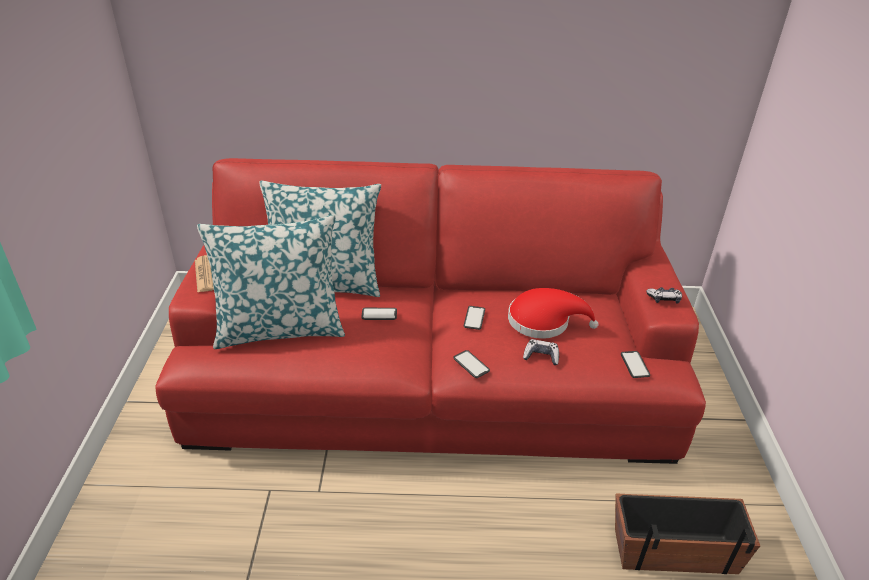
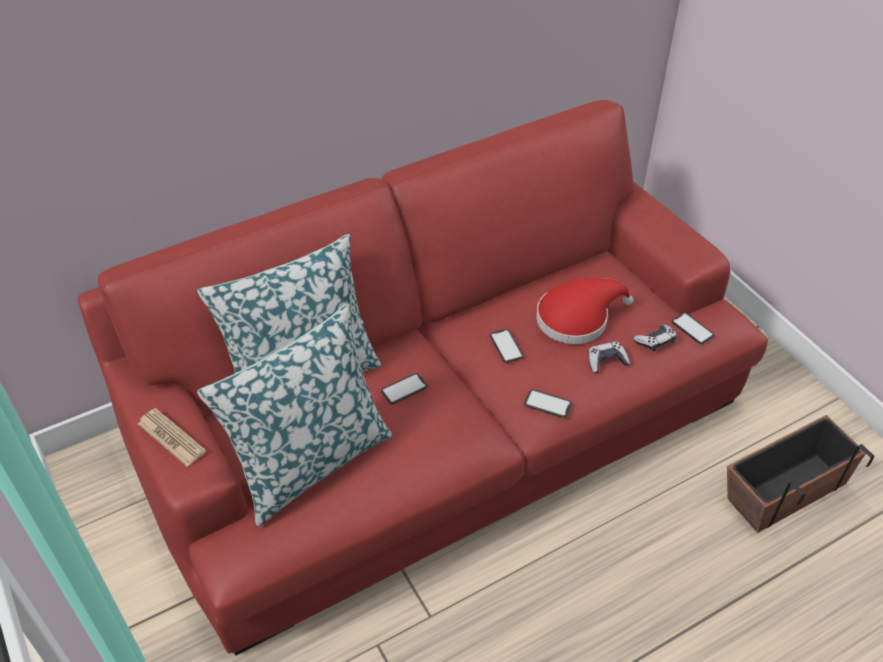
camera: 30 degrees left, 10 degrees up
game controller [646,287,682,304] -> game controller moved to [634,324,677,351]

